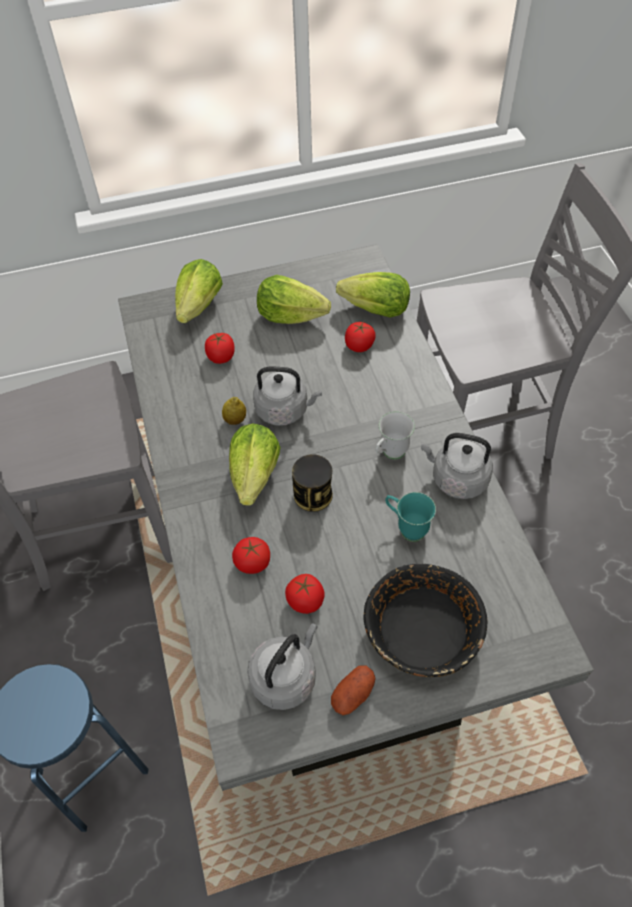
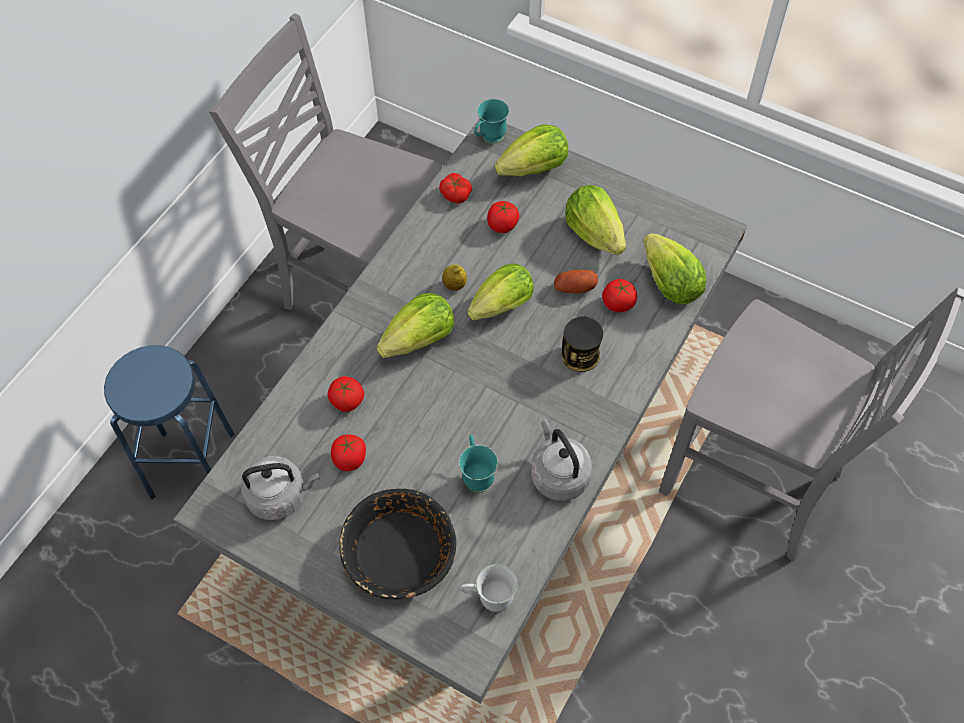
camera: 45 degrees right, 5 degrees up
grey kettle [253,367,322,426] -> lettuce [467,263,534,320]
can [292,455,333,512] -> can moved to [562,316,603,372]
potato [331,665,376,715] -> potato moved to [554,270,598,294]
white mug [375,412,415,459] -> white mug moved to [460,564,518,613]
none -> tomato [439,173,472,204]
none -> turquoise mug [474,99,509,144]

